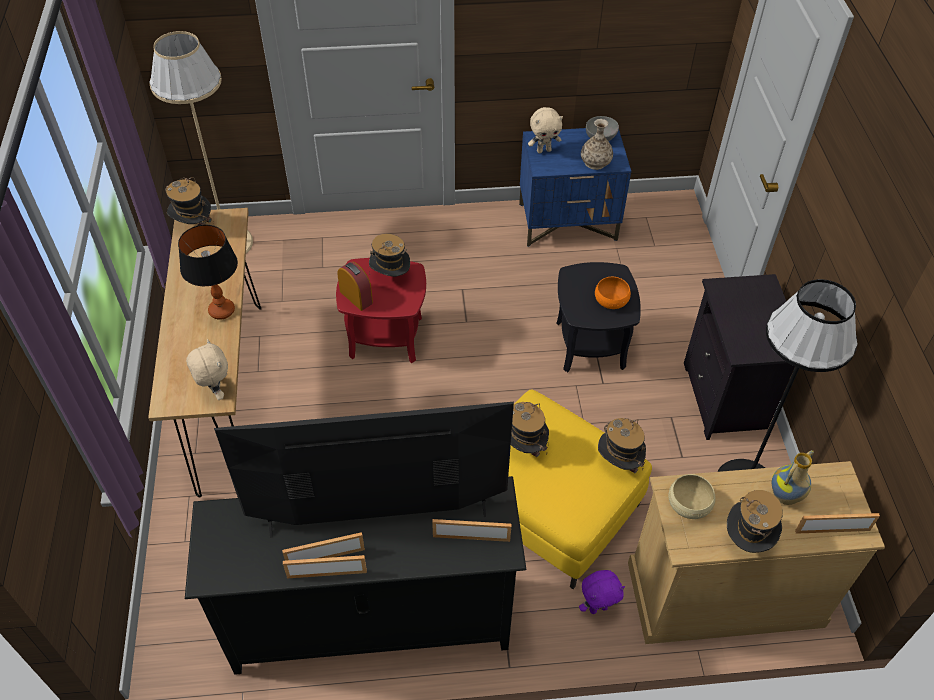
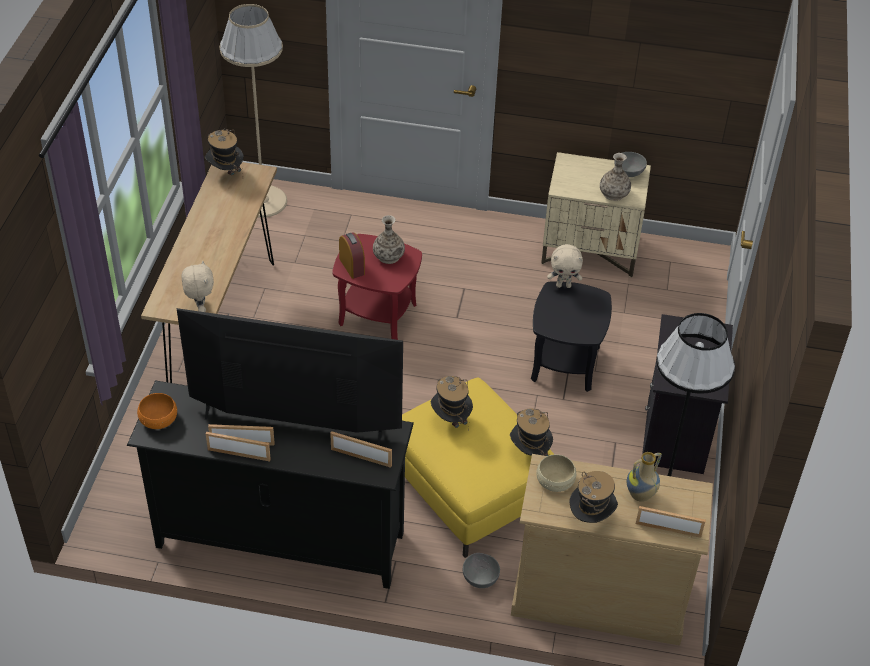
camera: 15 degrees right, 5 degrees down
table lamp [178,225,238,320] -> none
hat [369,234,410,277] -> vase [373,215,405,264]
blue nightstand [519,128,631,247] -> beige nightstand [541,152,651,278]
beige plush toy [528,107,563,153] -> beige plush toy moved to [547,244,583,288]
purple plush toy [579,570,625,614] -> grey bowl [463,553,500,588]
orange bowl [595,277,631,309] -> orange bowl moved to [137,393,177,429]

